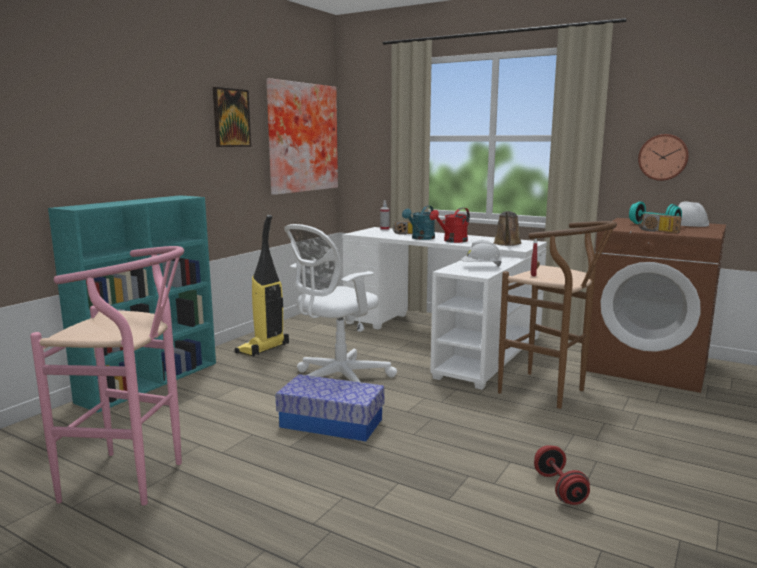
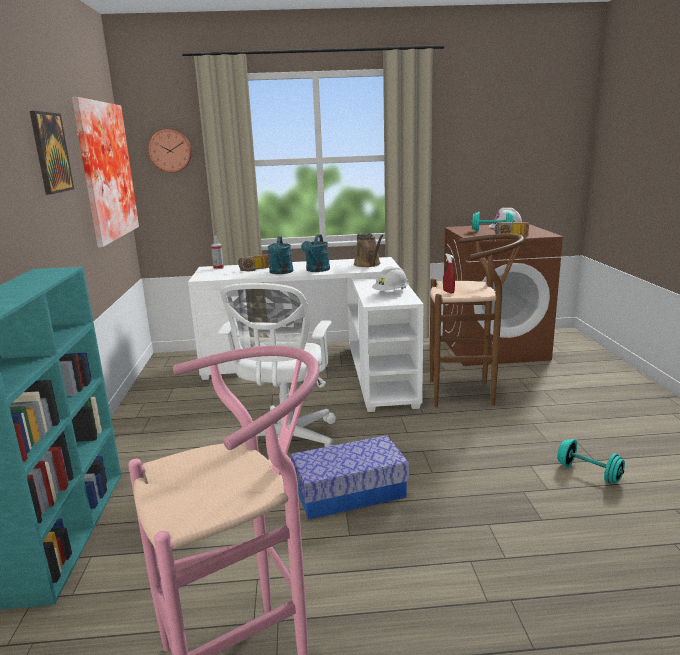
camera: 35 degrees left, 5 degrees up
vacuum cleaner [235,215,289,356] -> none
red watering can [430,208,470,243] -> turquoise watering can [301,235,330,272]
red dumbbell [534,445,590,505] -> turquoise dumbbell [557,439,625,483]
wall clock [638,134,689,181] -> wall clock moved to [149,129,192,172]

